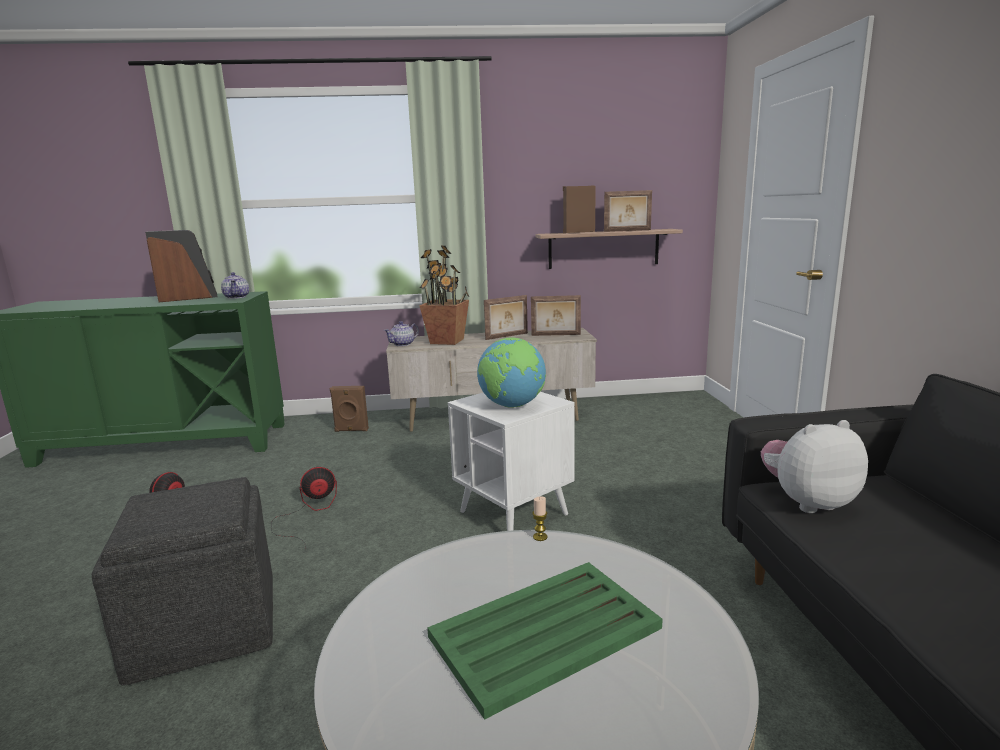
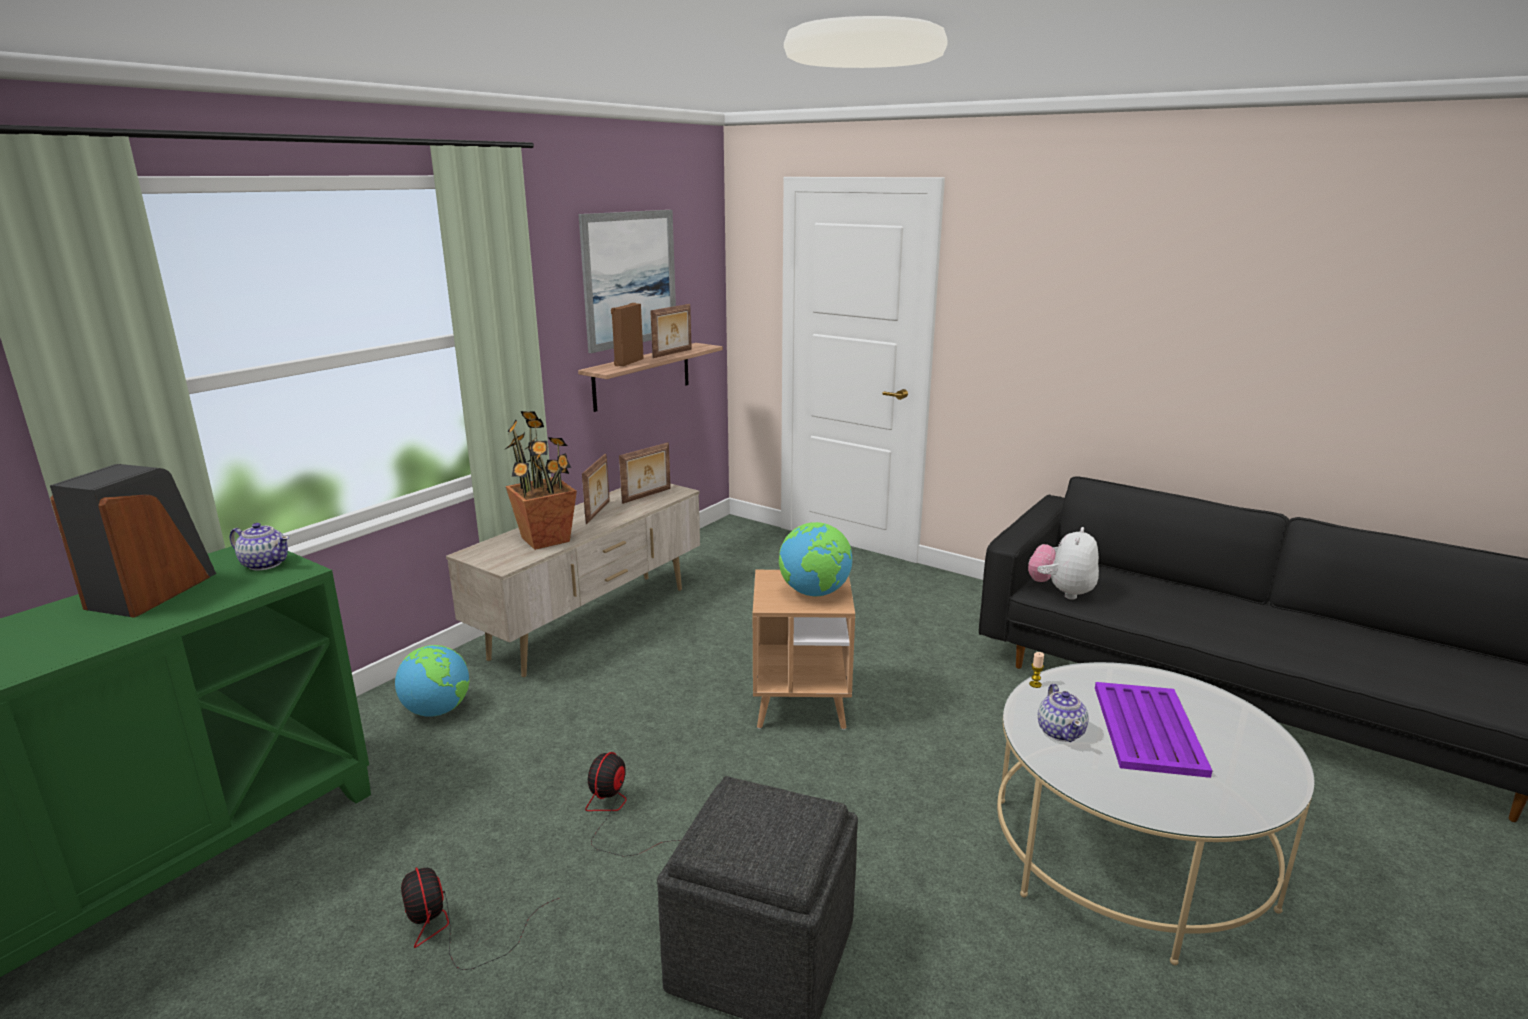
camera: 50 degrees left, 5 degrees up
brown speaker [330,386,369,432] -> globe [395,645,469,717]
teapot [384,321,419,346] -> teapot moved to [1038,684,1089,742]
green tray [427,562,663,720] -> purple tray [1095,682,1212,778]
white side table [448,392,575,531] -> brown side table [753,570,855,730]
none -> picture [578,210,676,353]

